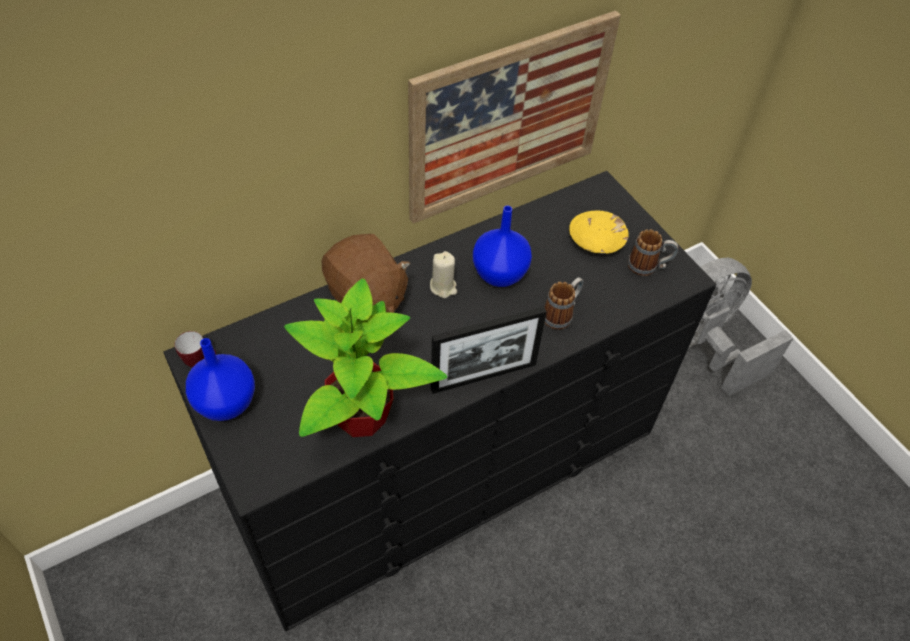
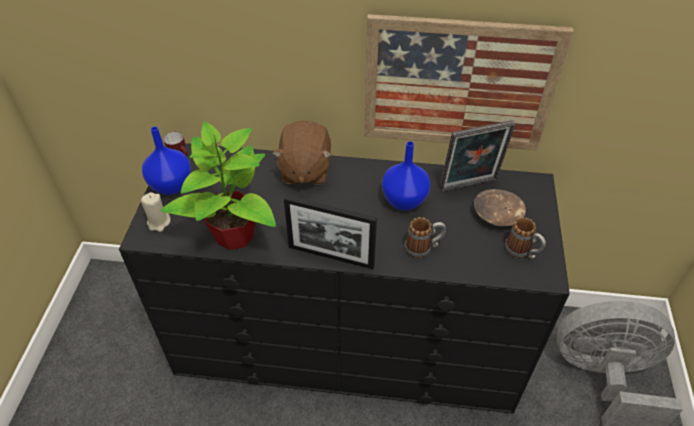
camera: 40 degrees right, 5 degrees down
beige candle [430,251,457,298] -> beige candle moved to [141,192,171,232]
yellow bowl [569,210,629,254] -> brown bowl [474,189,526,226]
none -> picture frame [439,120,516,192]

